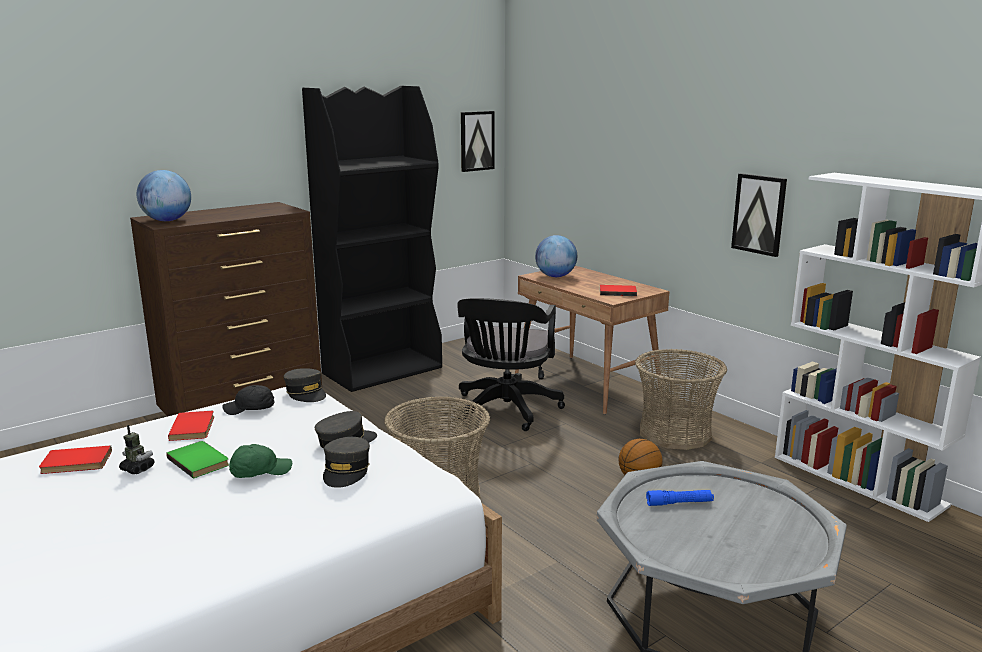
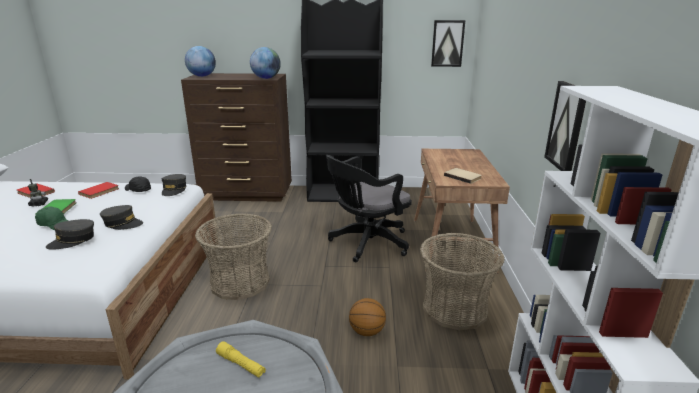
camera: 40 degrees right, 5 degrees up
globe [535,235,577,277] -> globe moved to [250,47,281,79]
red book [600,285,637,296] -> beige book [444,168,482,184]
blue flashlight [646,490,714,506] -> yellow flashlight [216,342,266,378]

